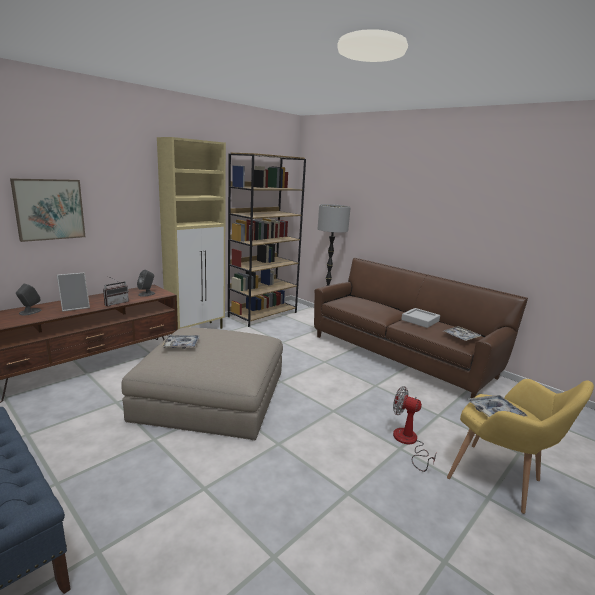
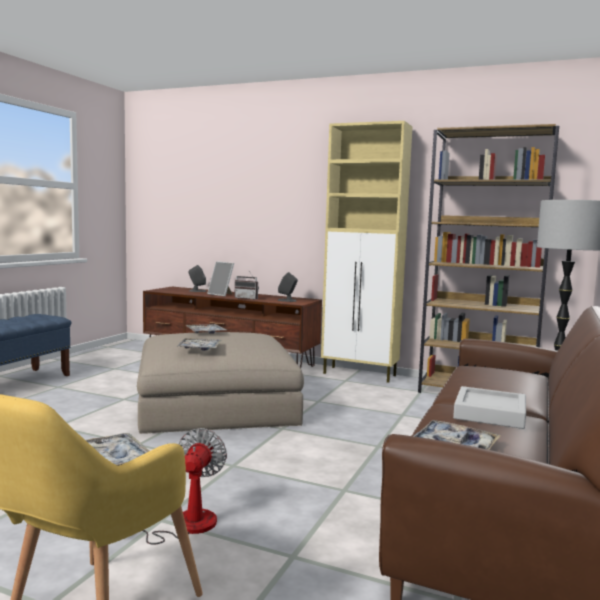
camera: 70 degrees right, 10 degrees down
picture [10,178,85,242] -> none
none -> tray [177,338,221,350]

